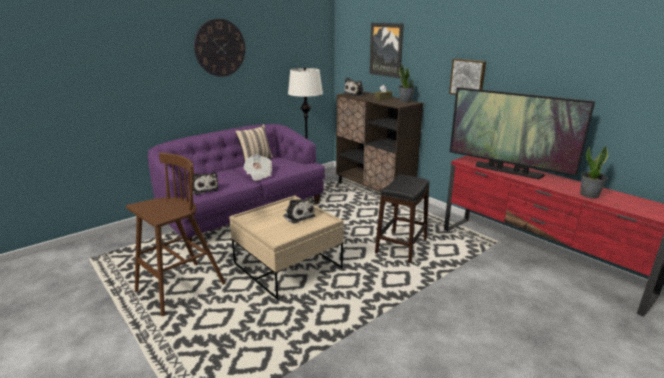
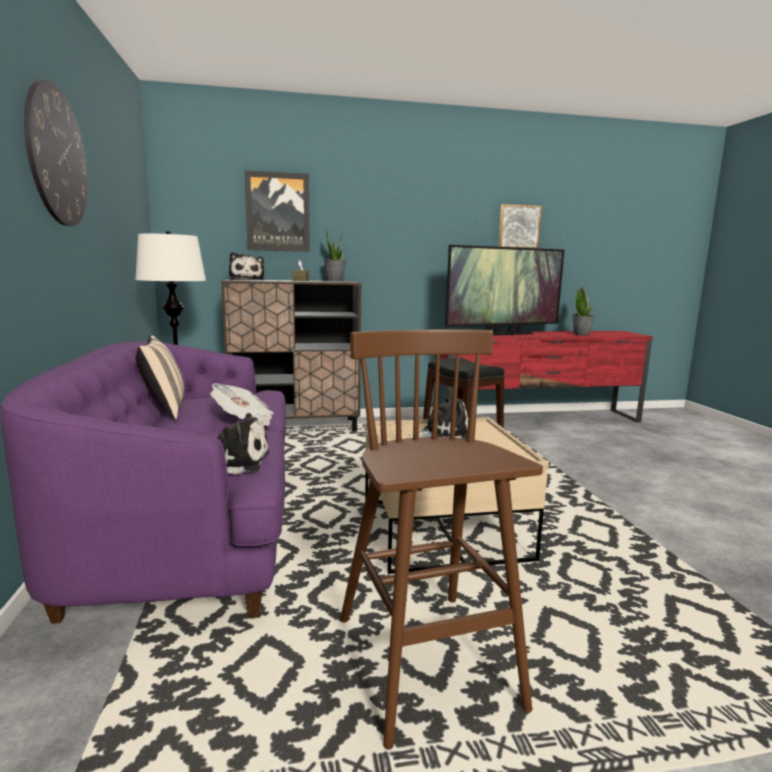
camera: 60 degrees left, 10 degrees down
picture [449,59,486,95] -> picture moved to [498,204,542,248]

